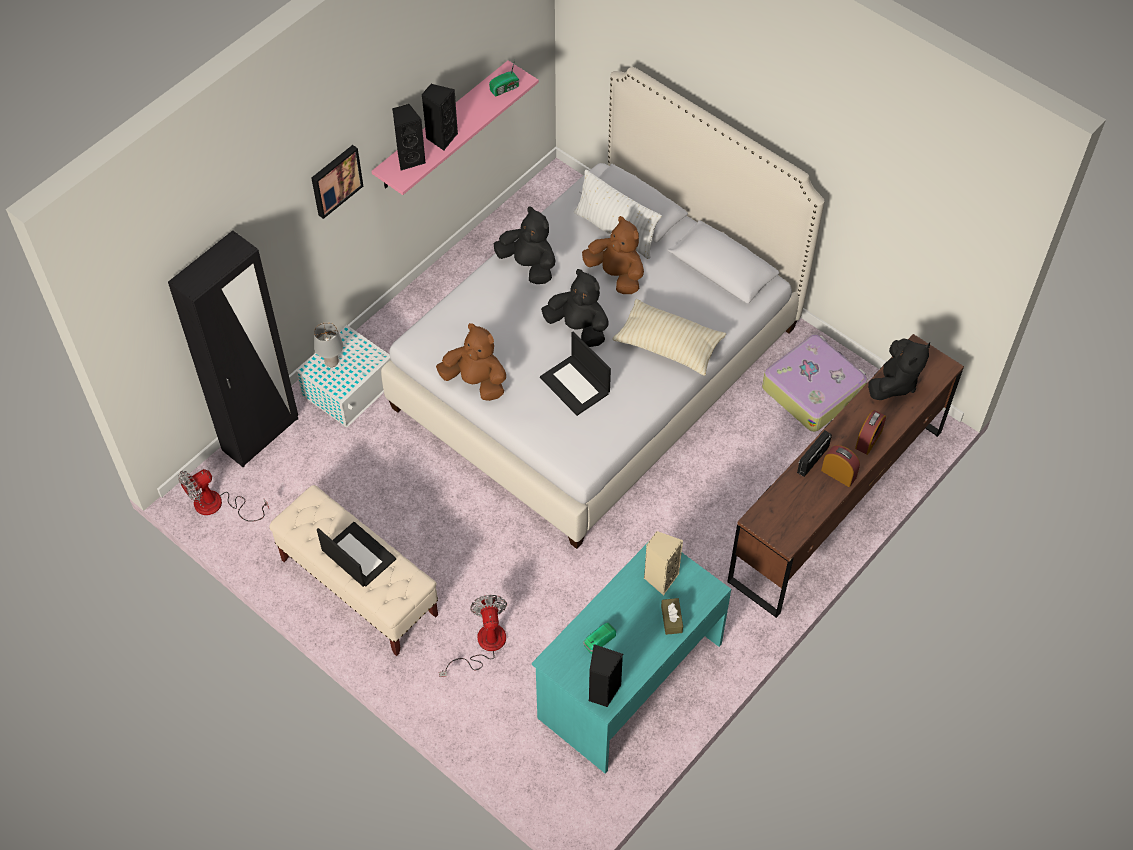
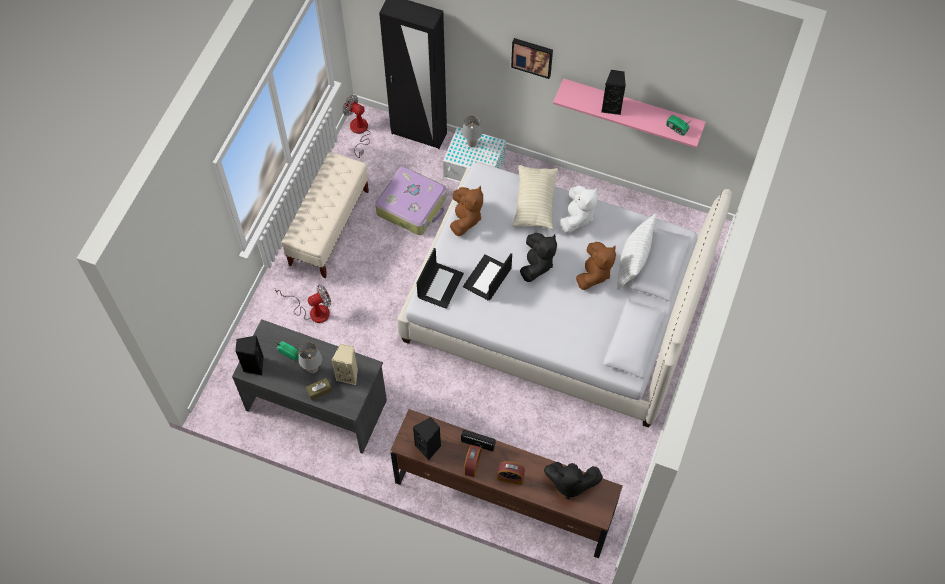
camera: 70 degrees right, 5 degrees up
laptop [317,522,396,587] -> laptop moved to [417,248,464,309]
black speaker [392,104,426,170] -> black speaker moved to [413,417,441,461]
black plush toy [494,206,556,284] -> white plush toy [560,186,598,233]
turquoise desk [532,544,731,773] -> grey desk [232,319,387,454]
beige pillow [613,299,726,376] -> beige pillow moved to [512,165,558,230]
suitcase [762,335,867,432] -> suitcase moved to [375,167,447,235]
none -> grey table lamp [299,342,322,373]

